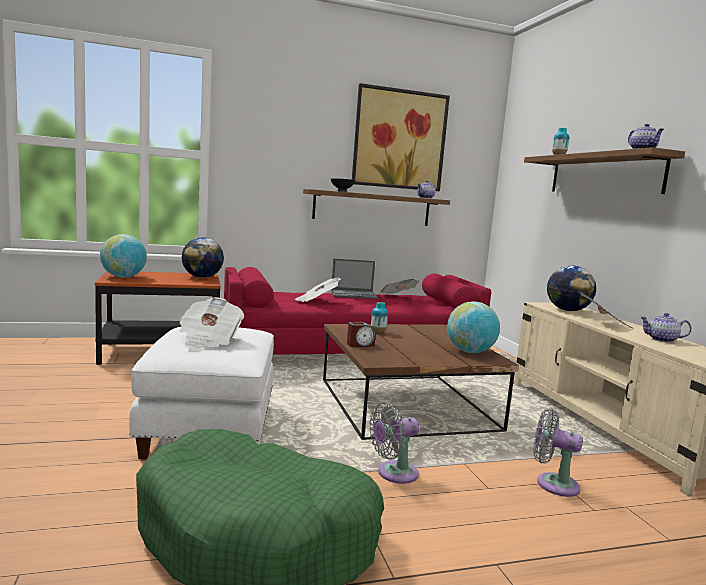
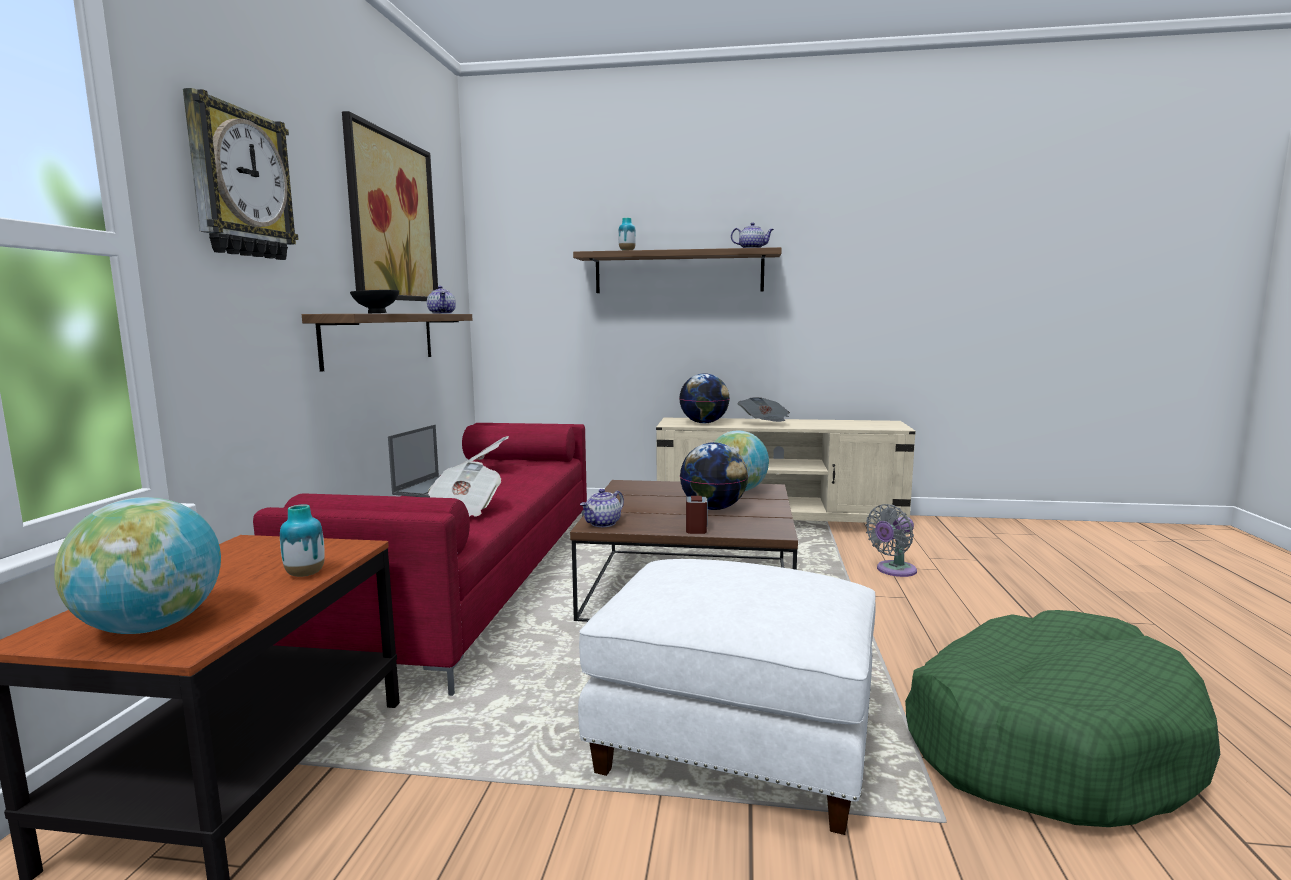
camera: 65 degrees left, 0 degrees up
newspaper [179,297,244,349] -> none
globe [181,237,224,278] -> globe moved to [680,442,748,510]
grey fan [369,402,419,484] -> none
vase [371,302,388,332] -> vase moved to [280,504,325,577]
teapot [640,313,691,343] -> teapot moved to [580,489,624,527]
none -> wall clock [183,88,299,260]

